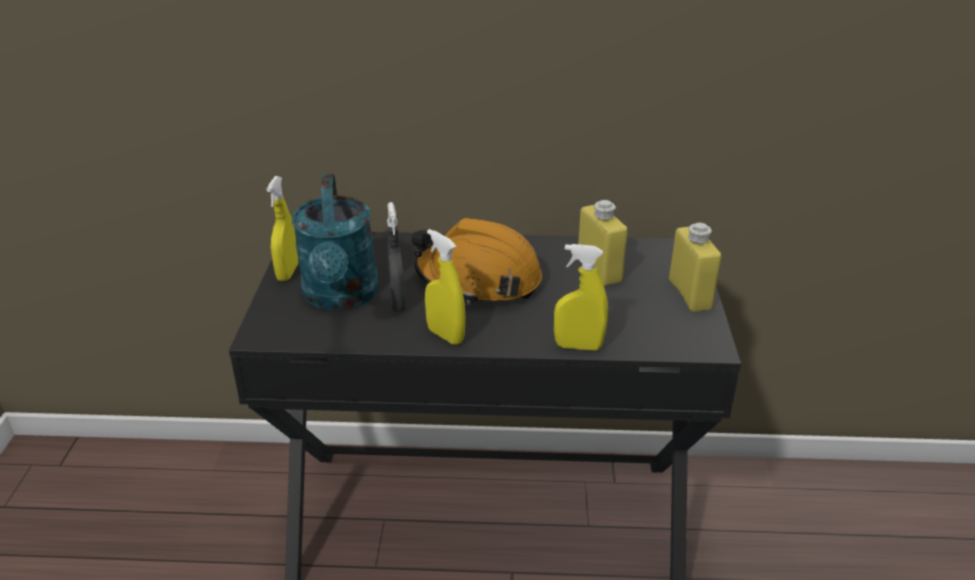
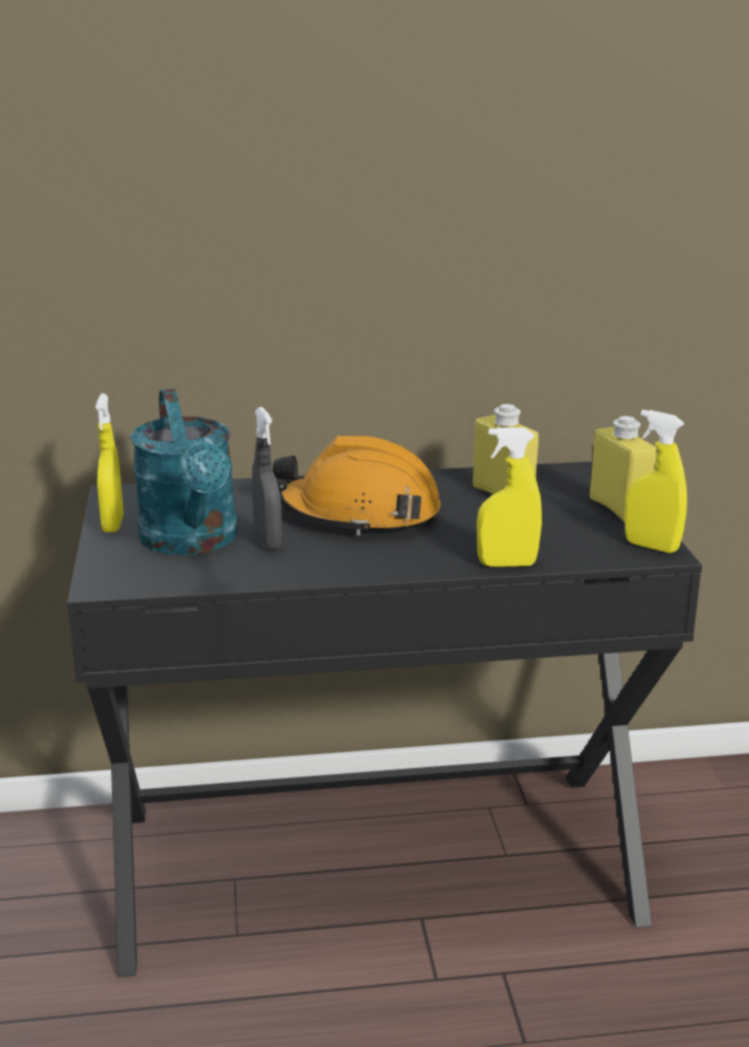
camera: 10 degrees left, 10 degrees down
yellow spray bottle [425,229,465,345] -> yellow spray bottle moved to [625,410,687,553]

